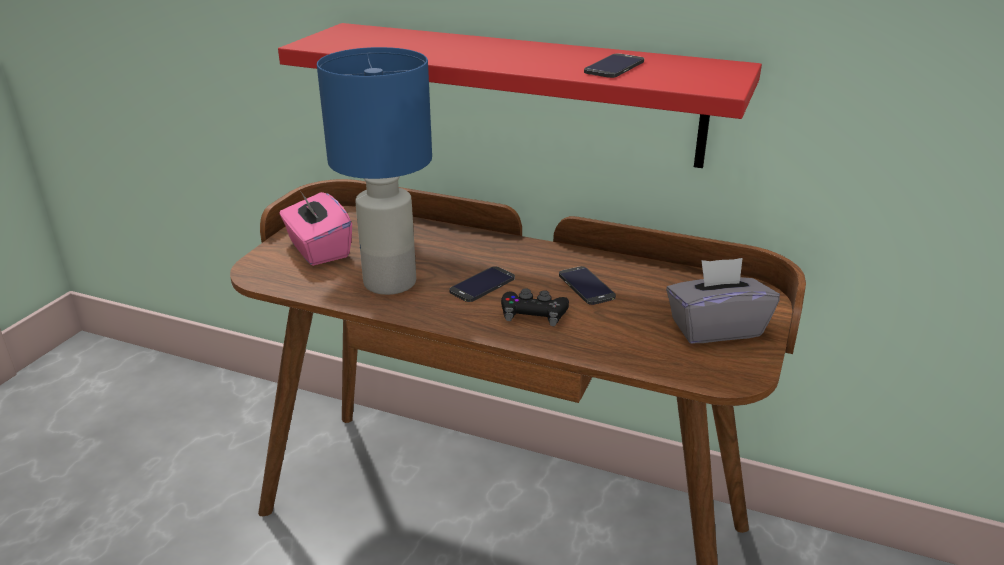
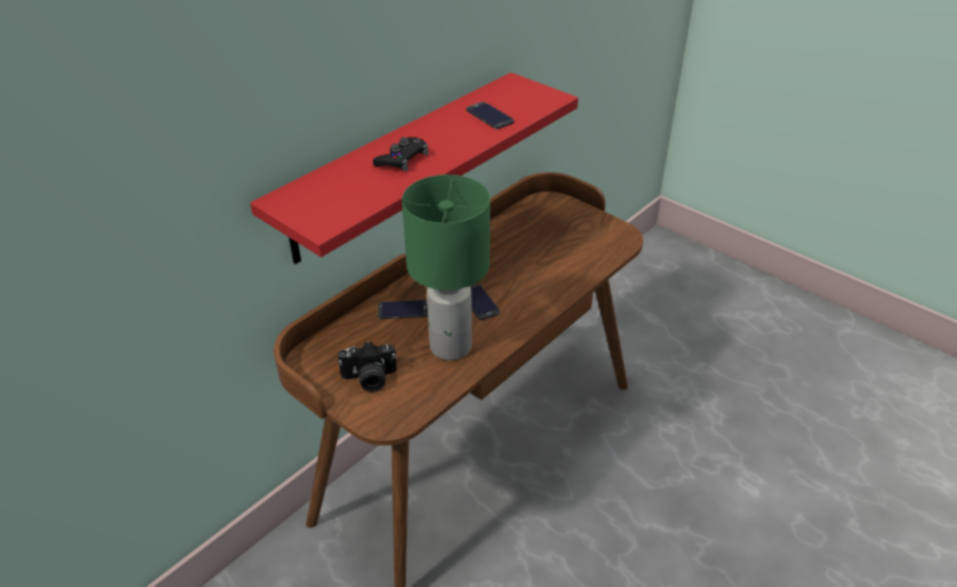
camera: 70 degrees left, 10 degrees up
pink tissue box [279,187,352,266] -> camera [338,341,397,392]
blue table lamp [317,47,432,295] -> green table lamp [402,175,490,360]
black game controller [501,288,569,326] -> black game controller moved to [373,137,428,171]
phone [559,266,616,305] -> phone moved to [378,300,428,319]
grey tissue box [666,258,780,343] -> none

